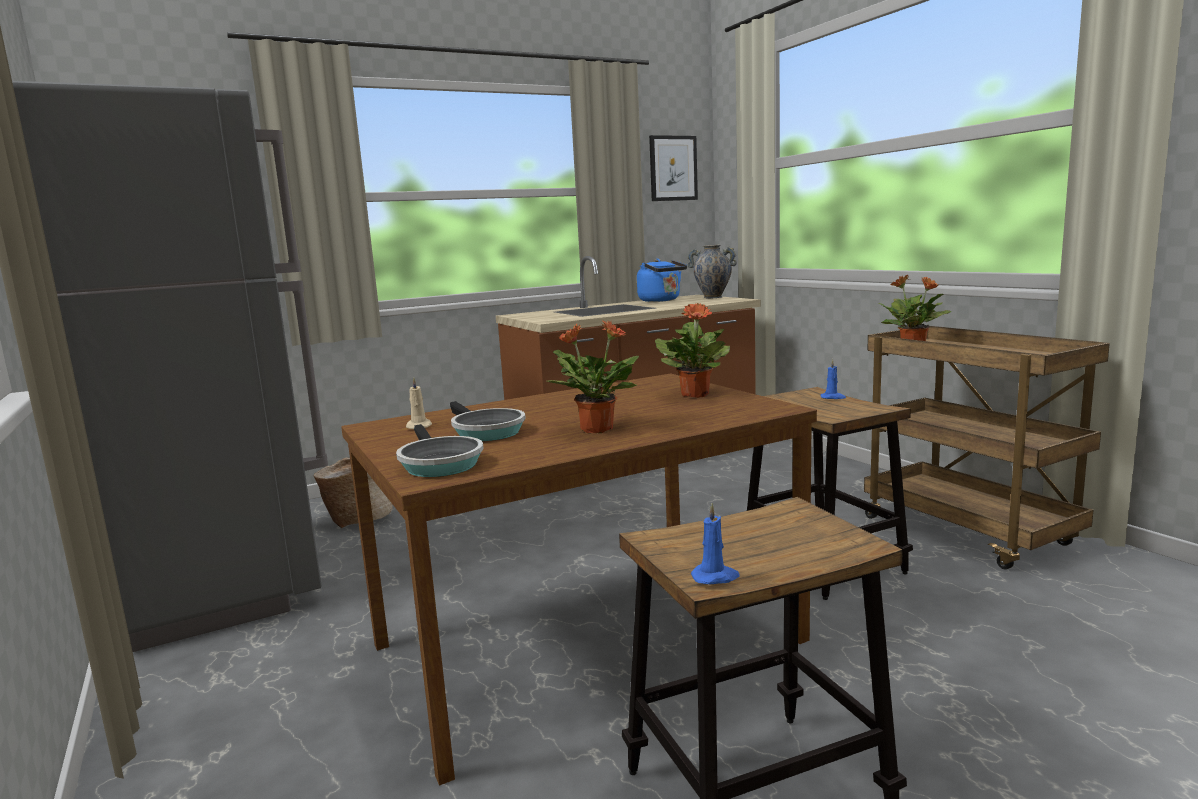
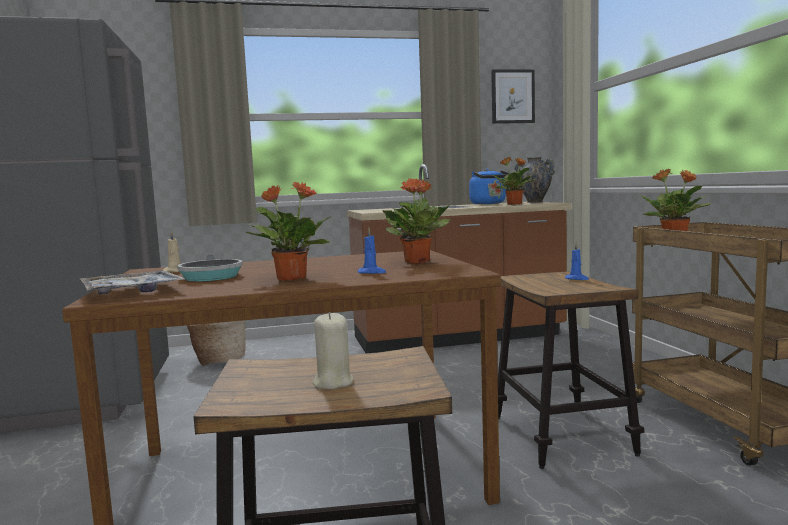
camera: 15 degrees right, 5 degrees down
frying pan [396,424,483,477] -> tray [80,271,185,295]
blue candle [691,503,740,584] -> blue candle moved to [358,227,386,274]
none -> beige candle [313,312,353,389]
none -> potted plant [493,157,536,205]

